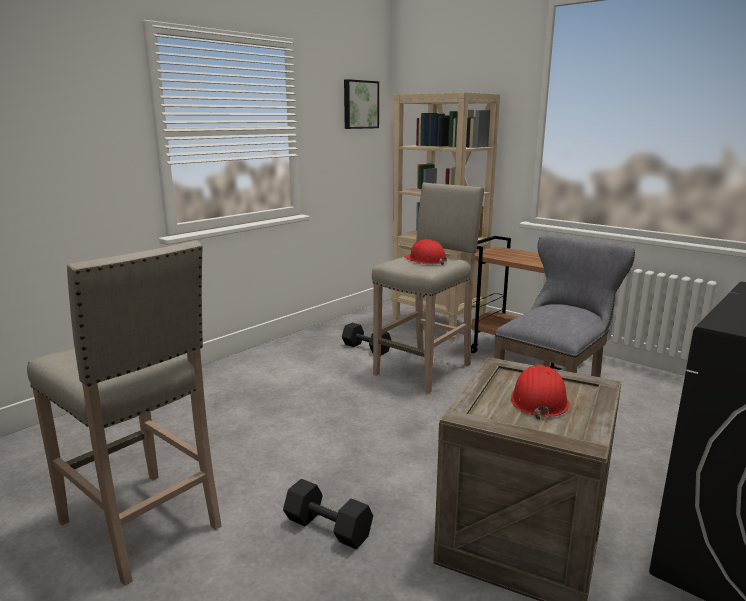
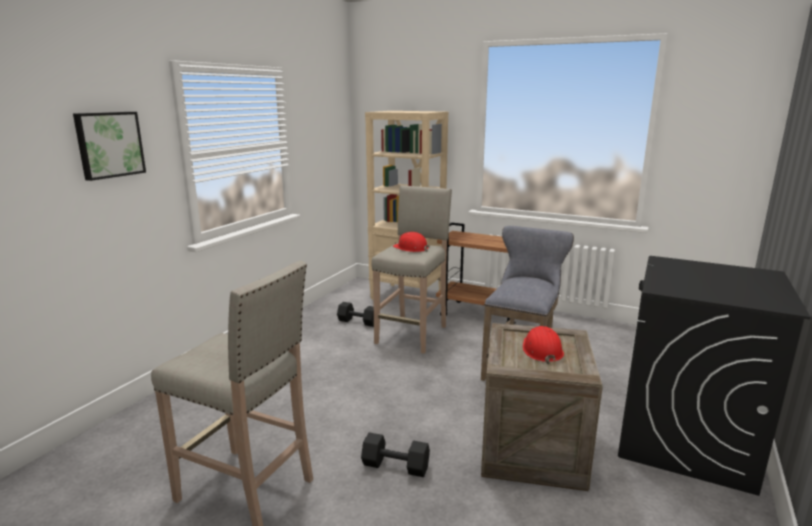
camera: 15 degrees left, 0 degrees up
picture [344,79,379,129] -> picture moved to [73,112,146,181]

